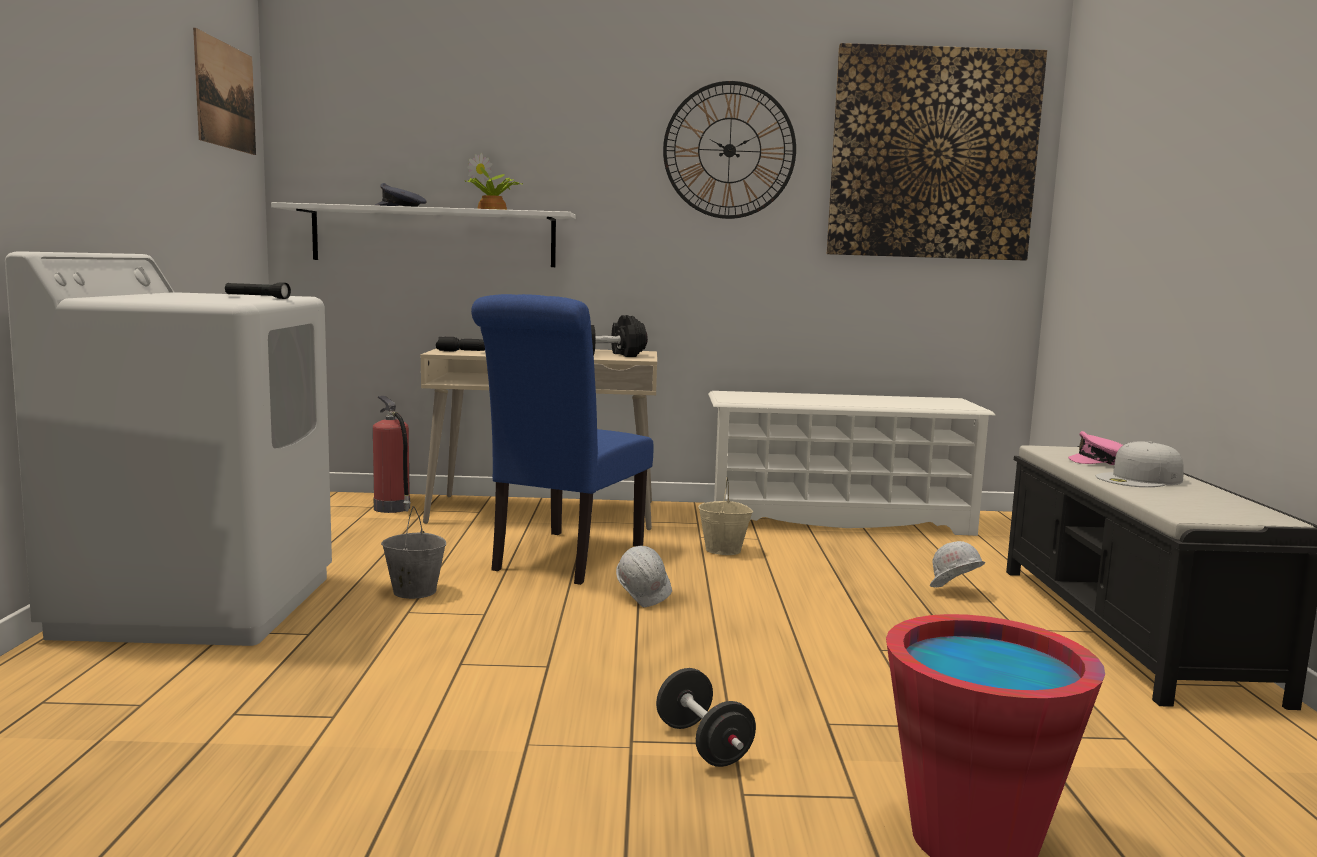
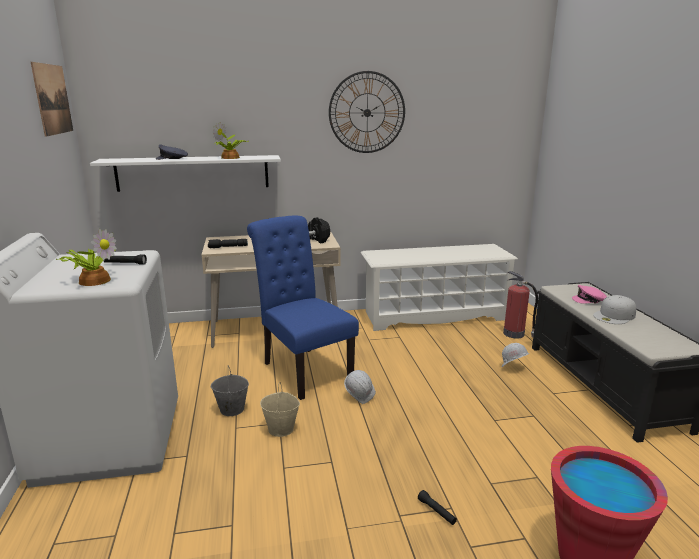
camera: 10 degrees left, 10 degrees up
fire extinguisher [373,396,411,513] -> fire extinguisher moved to [503,271,538,339]
blue chair [471,294,653,585] -> blue chair turned 135 degrees clockwise [247,216,359,400]
black dumbbell [656,668,756,767] -> black flashlight [418,490,457,525]
beige bucket [698,477,753,555] -> beige bucket moved to [260,382,300,437]
picture [827,43,1047,261] -> none
none -> potted plant [55,229,117,286]

